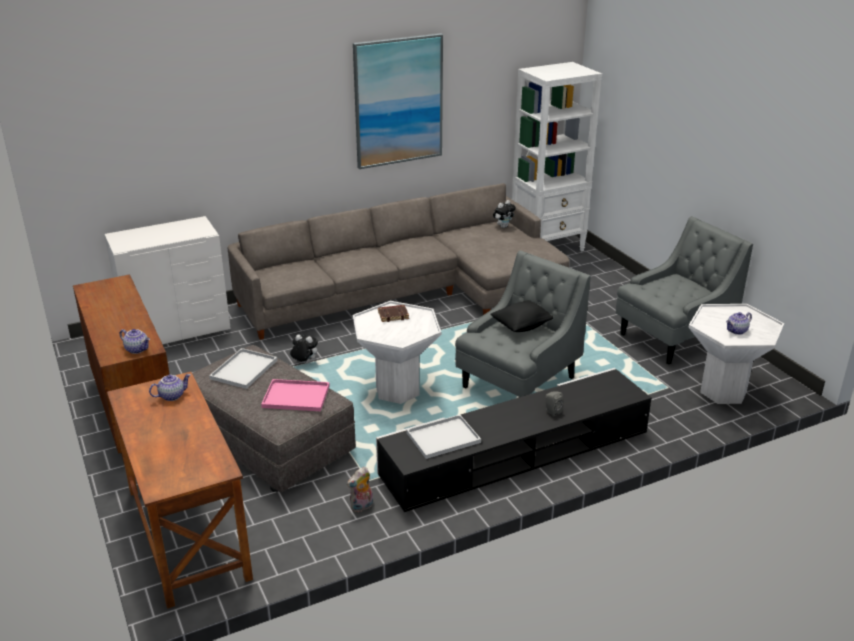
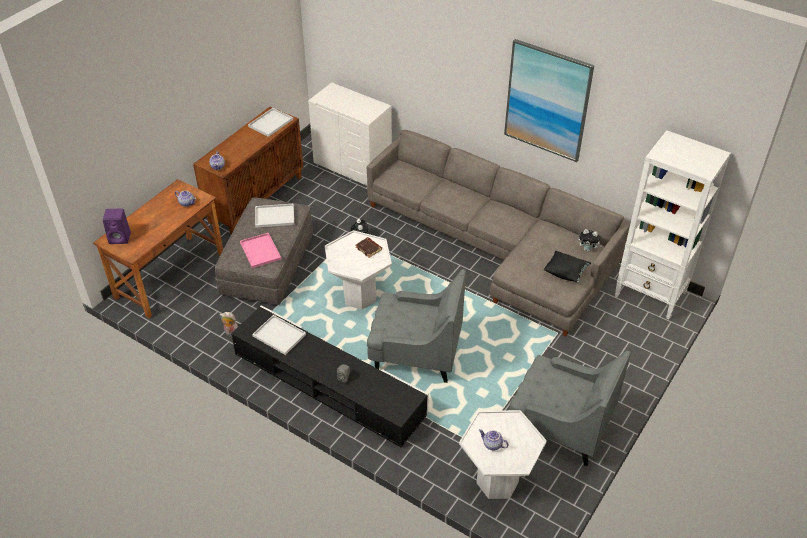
camera: 60 degrees right, 15 degrees up
black pillow [490,300,554,332] -> black pillow moved to [543,251,591,282]
none -> purple speaker [103,208,131,244]
none -> white tray [248,108,293,137]

